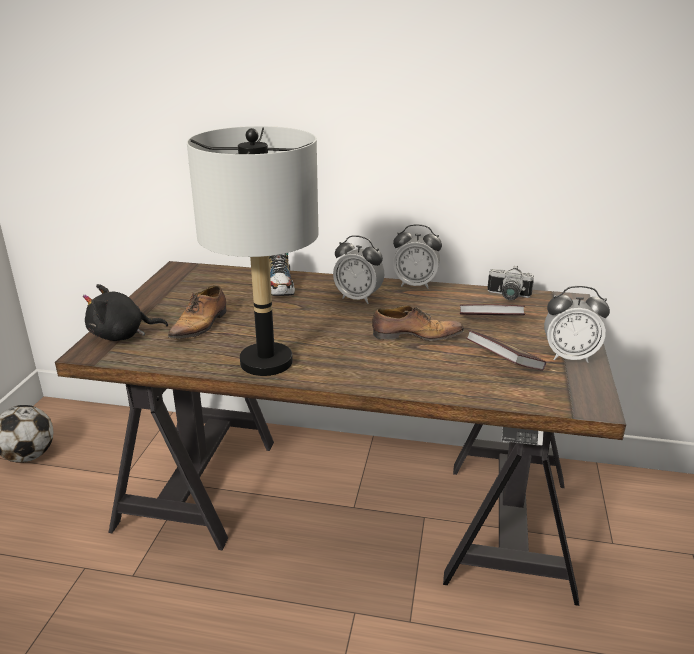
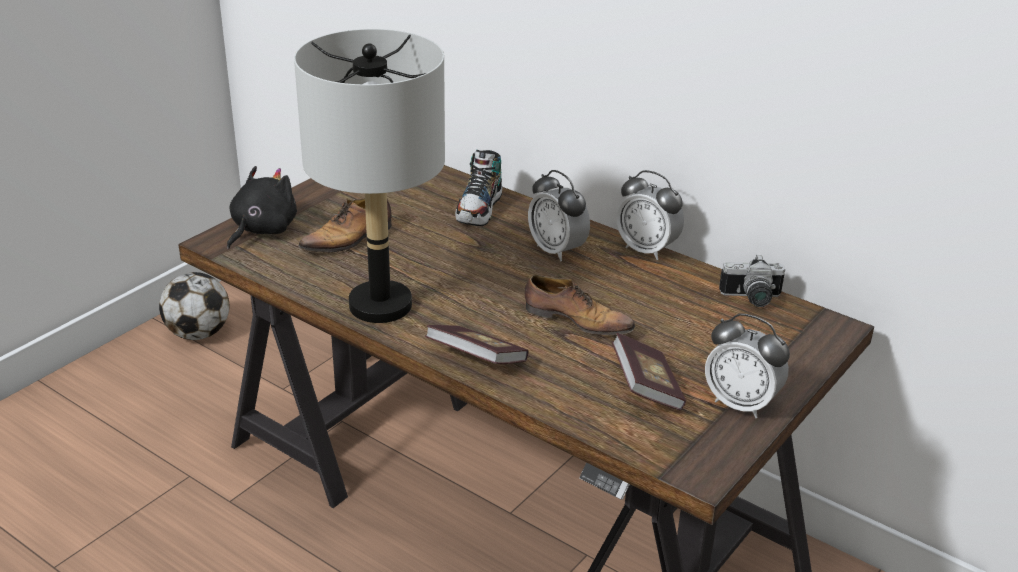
camera: 25 degrees right, 5 degrees up
black plush toy [83,284,168,341] -> black plush toy turned 105 degrees clockwise [227,166,297,249]
book [459,304,525,315] -> book moved to [425,325,528,364]
camera [487,265,534,300] -> camera turned 45 degrees counterclockwise [719,255,785,307]

